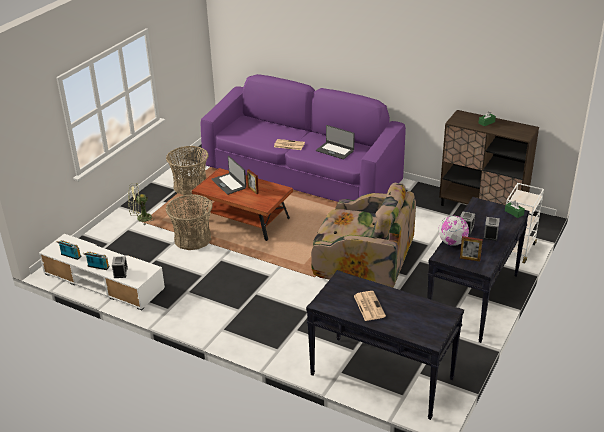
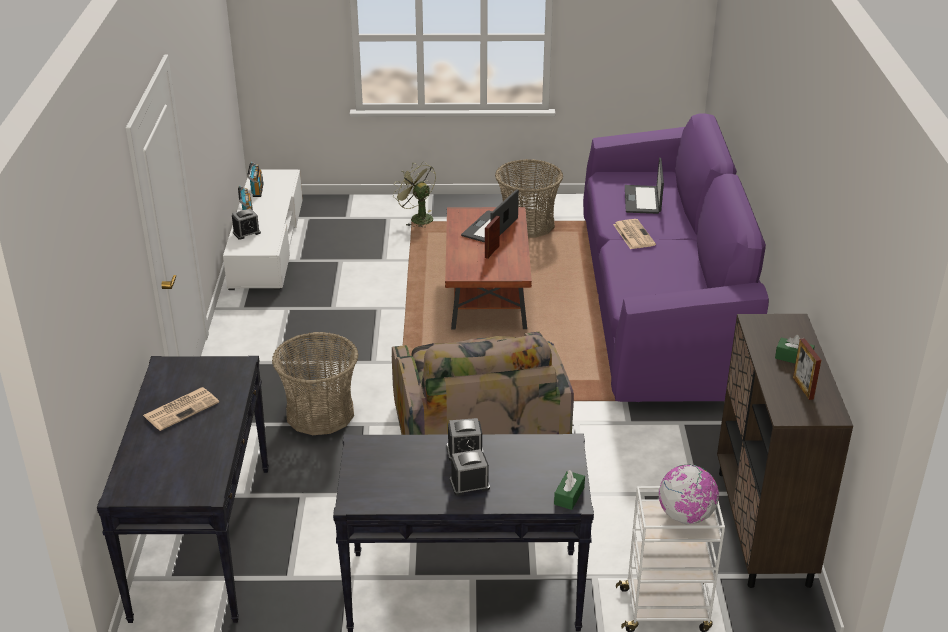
camera: 60 degrees right, 0 degrees up
basket [166,194,213,250] -> basket moved to [272,332,358,435]
laptop [316,125,354,159] -> laptop moved to [625,158,664,214]
globe [439,216,469,246] -> globe moved to [659,464,719,525]
picture frame [460,236,483,262] -> picture frame moved to [793,338,821,400]

